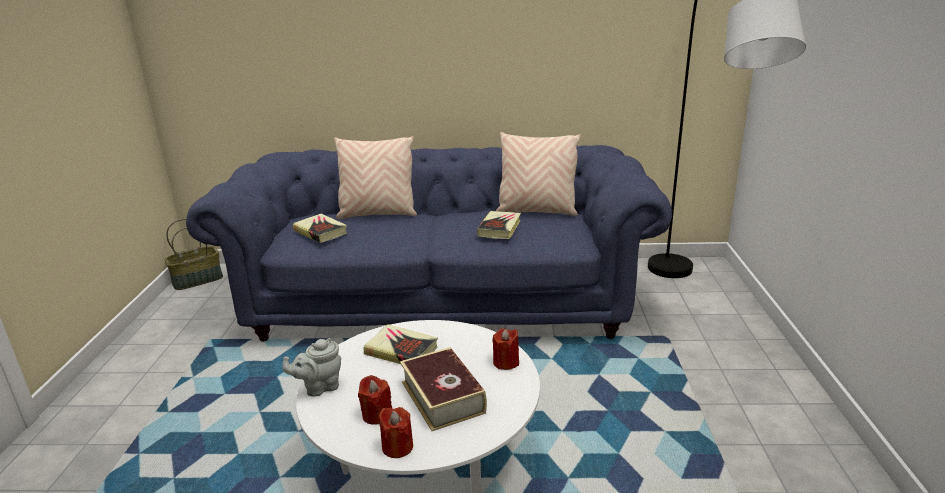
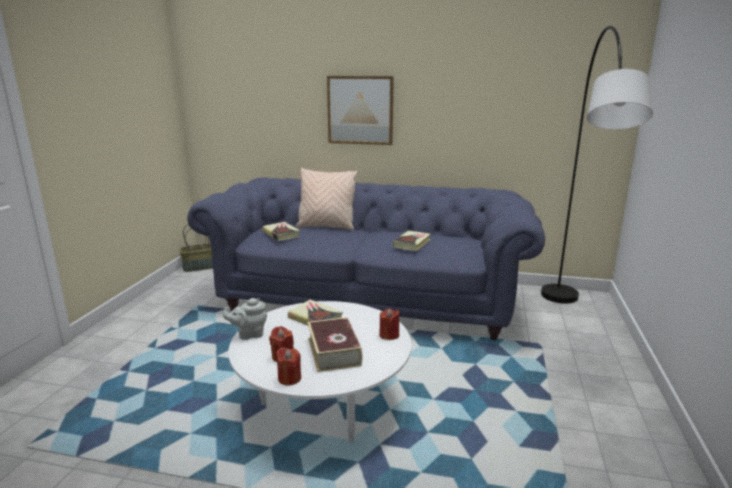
camera: 10 degrees right, 5 degrees down
beige pillow [496,132,581,216] -> none
none -> picture [327,76,394,145]

